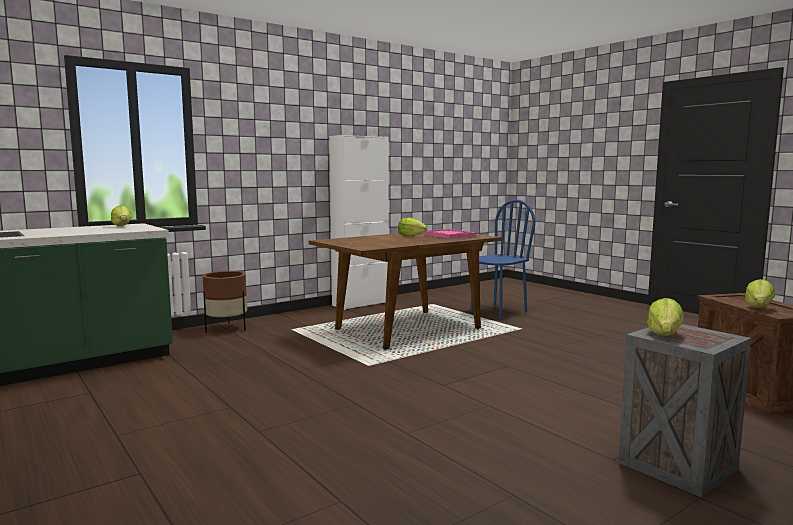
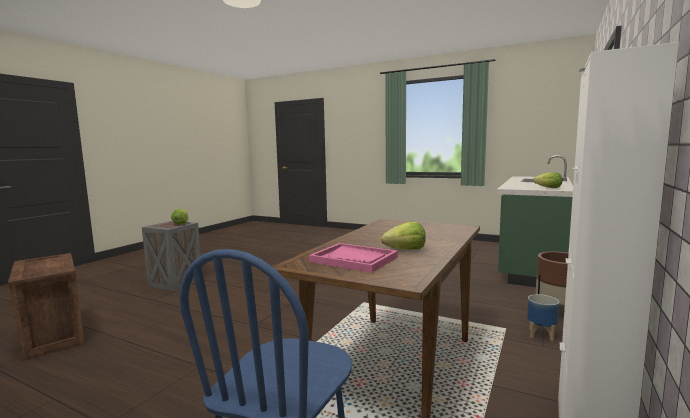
camera: 155 degrees right, 0 degrees up
lettuce [745,279,775,308] -> none
none -> planter [527,294,559,342]

